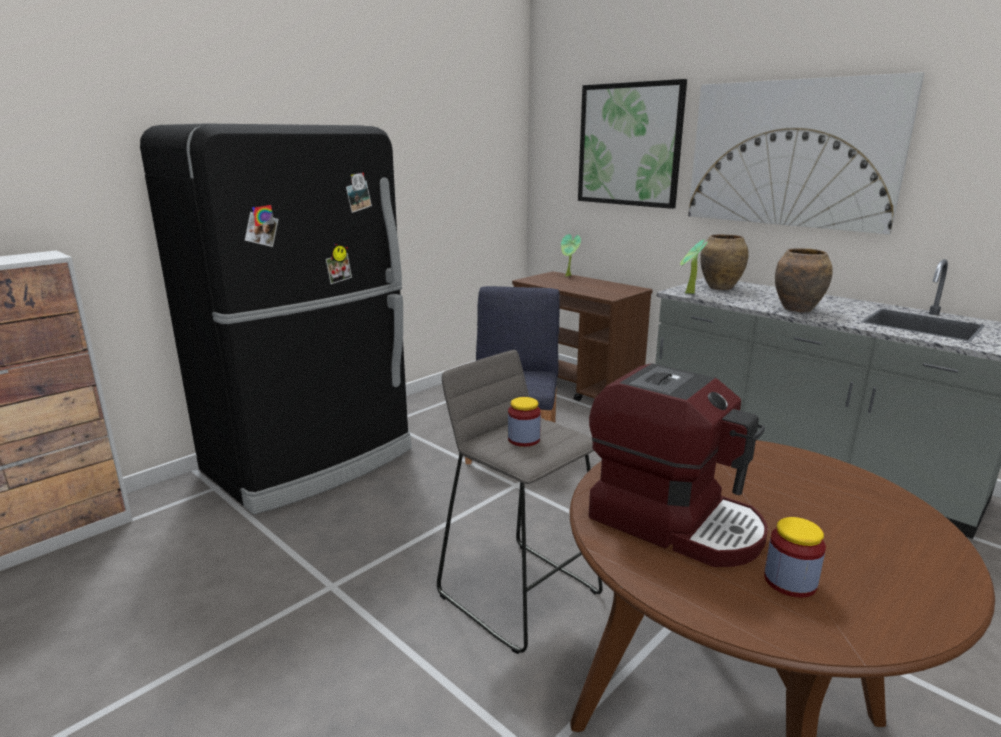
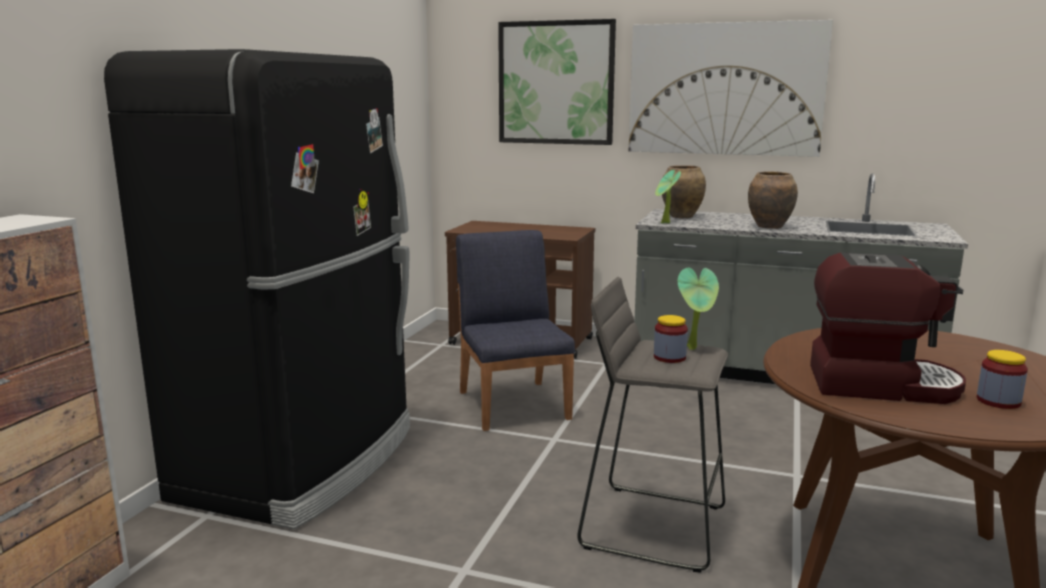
camera: 25 degrees left, 5 degrees down
potted plant [561,234,581,277] -> potted plant moved to [678,268,719,350]

